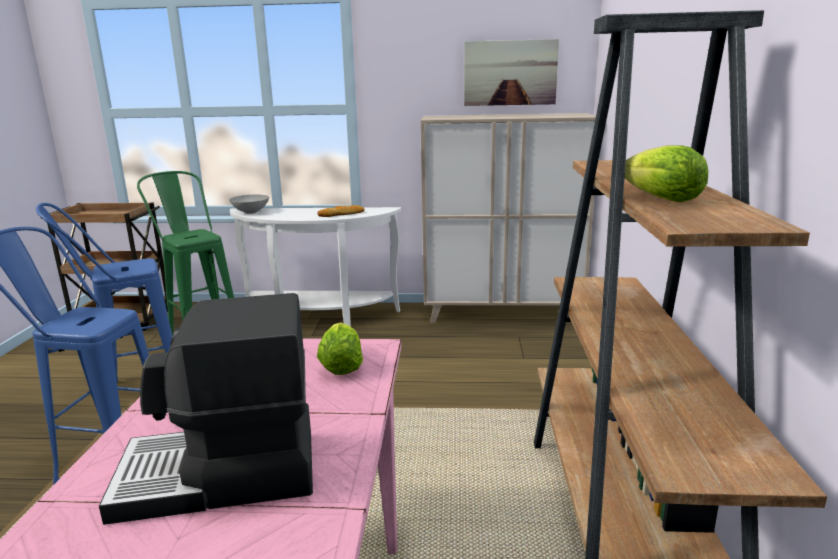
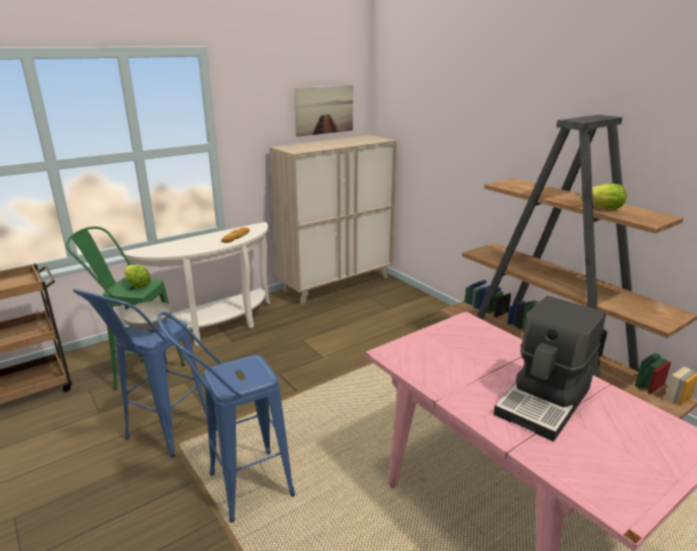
camera: 40 degrees left, 5 degrees up
grey bowl [229,194,269,214] -> grey bowl moved to [122,301,172,331]
lettuce [317,322,363,375] -> lettuce moved to [124,265,151,288]

